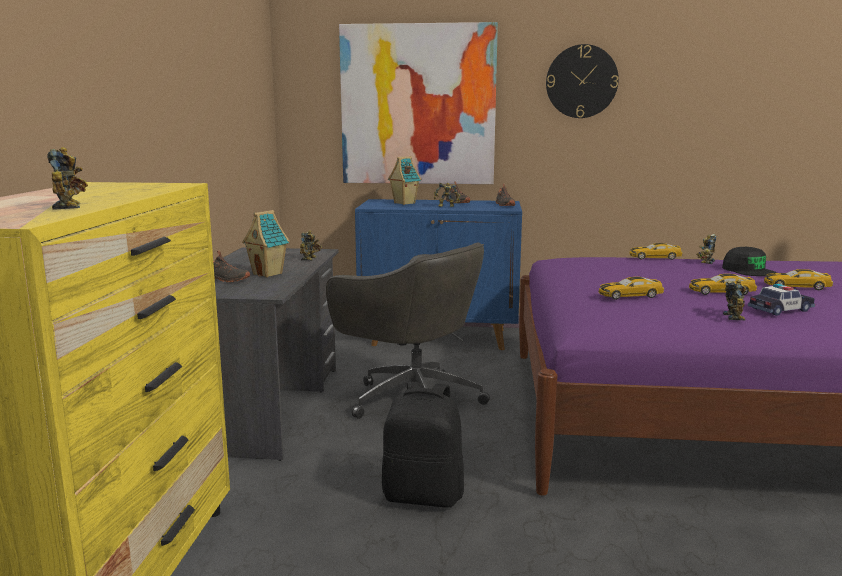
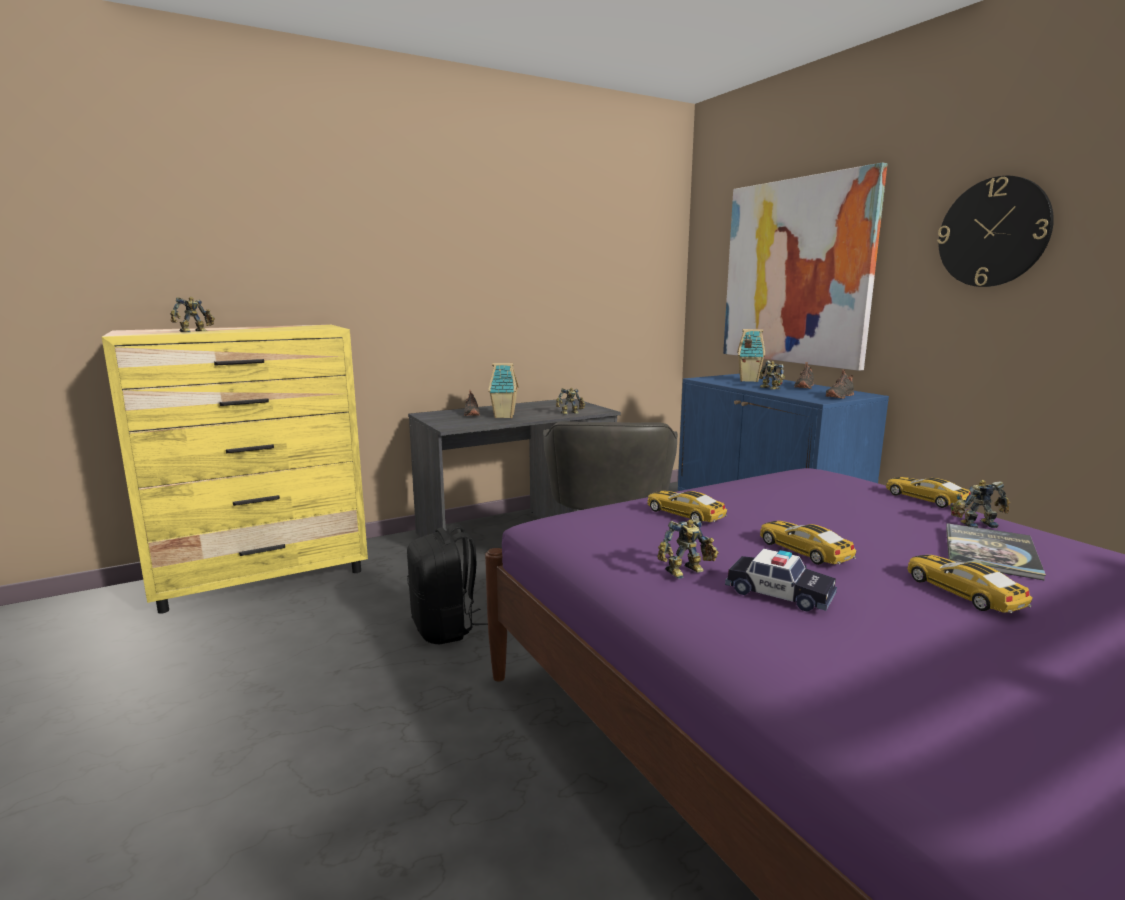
camera: 55 degrees right, 0 degrees up
black cap [722,247,777,276] -> book [946,523,1046,581]

